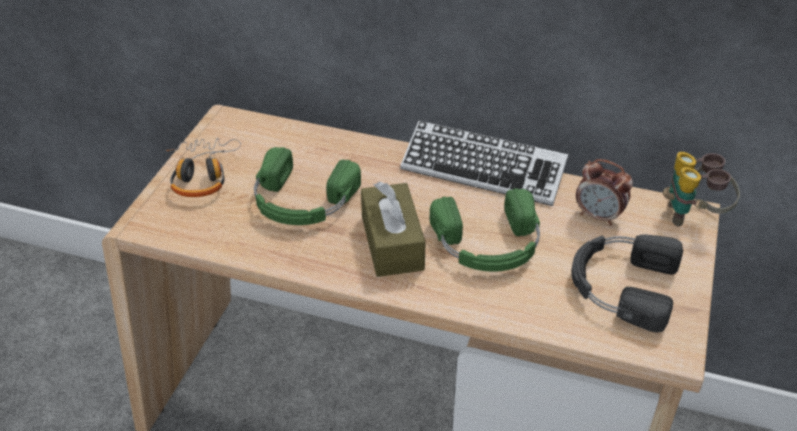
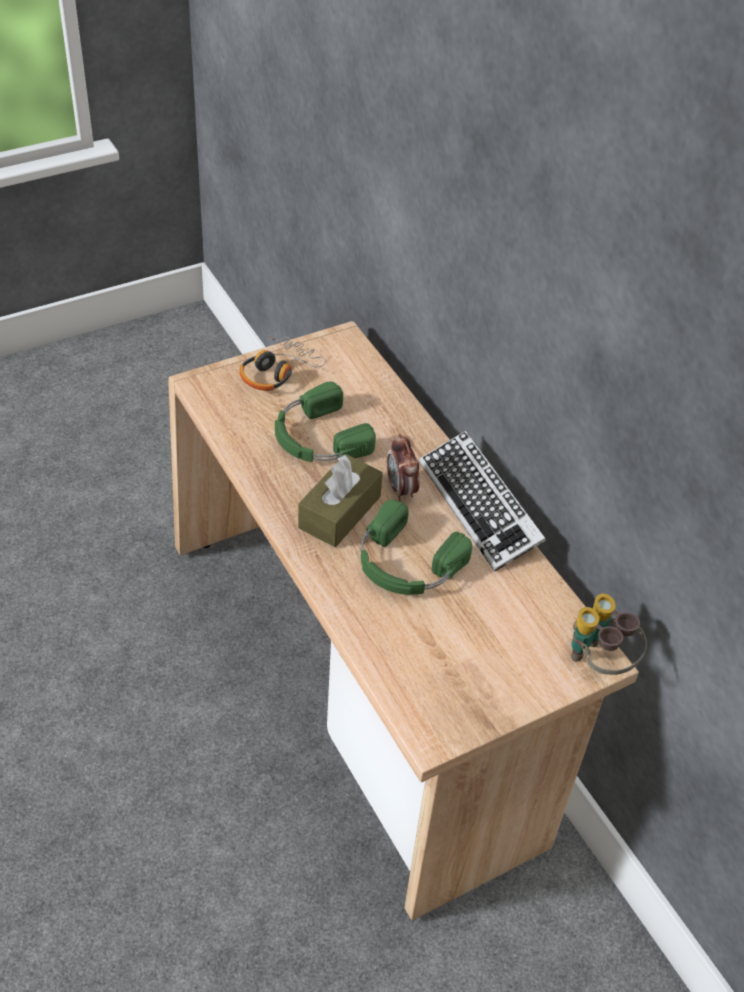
camera: 40 degrees right, 5 degrees up
black headphones [571,235,683,332] -> none
alarm clock [576,159,633,226] -> alarm clock moved to [387,434,420,501]

